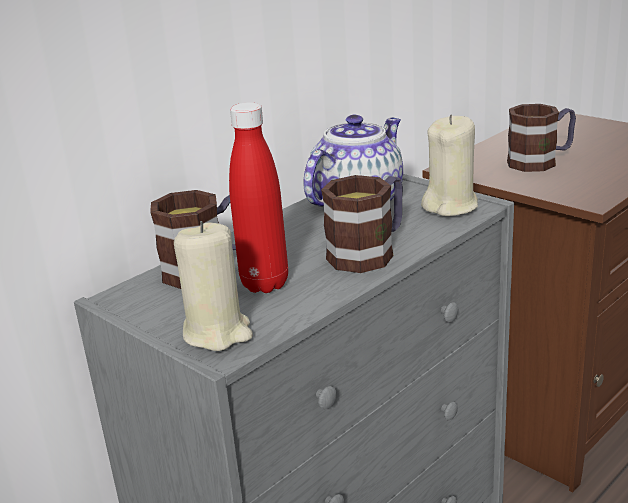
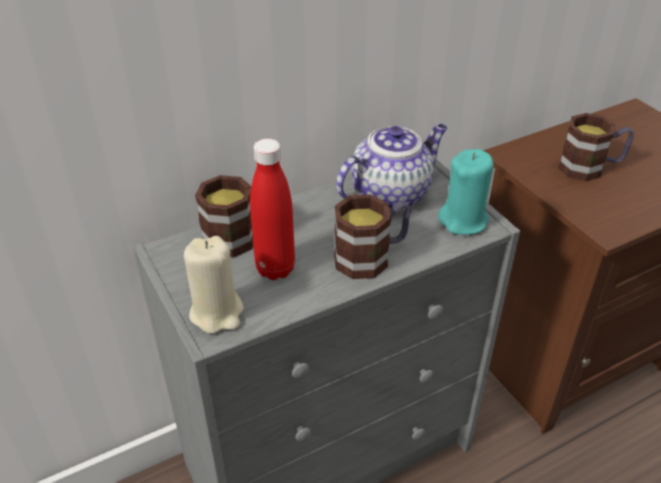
camera: 15 degrees right, 15 degrees up
beige candle [421,114,478,216] -> turquoise candle [438,149,494,235]

